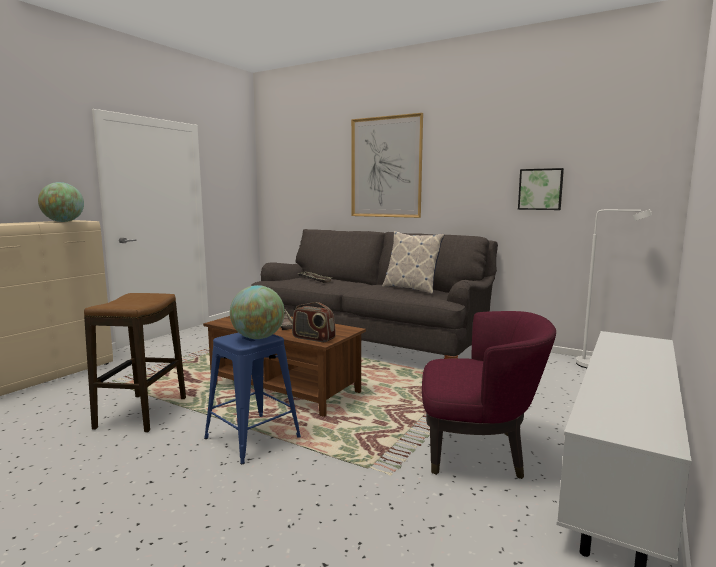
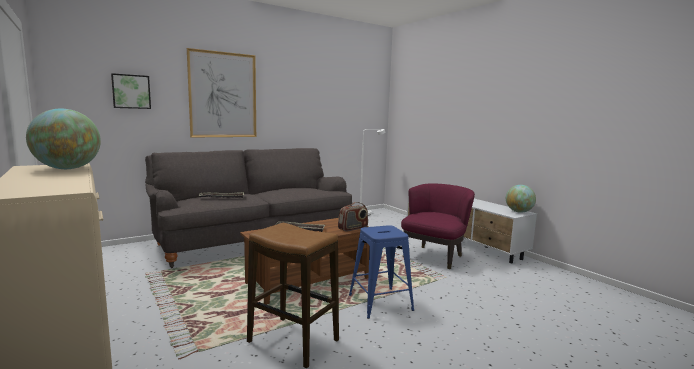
camera: 65 degrees left, 0 degrees up
globe [230,285,285,339] -> globe moved to [506,185,536,213]
pillow [382,231,445,294] -> none
picture [518,168,564,210] -> picture moved to [111,73,151,109]

